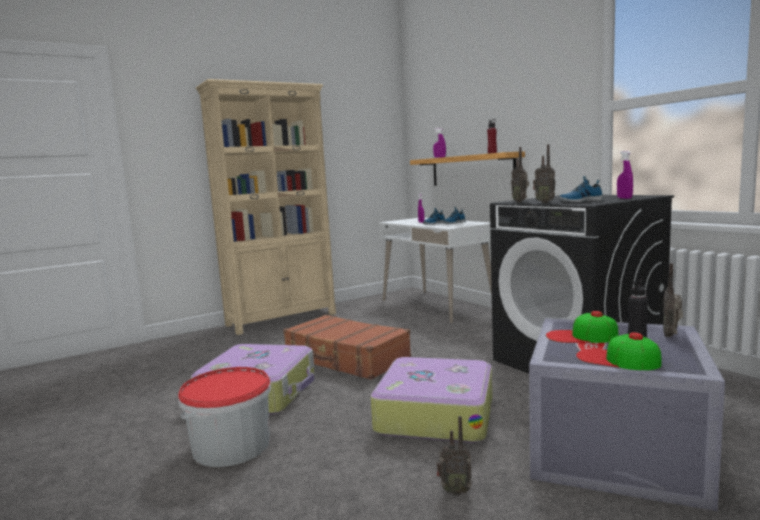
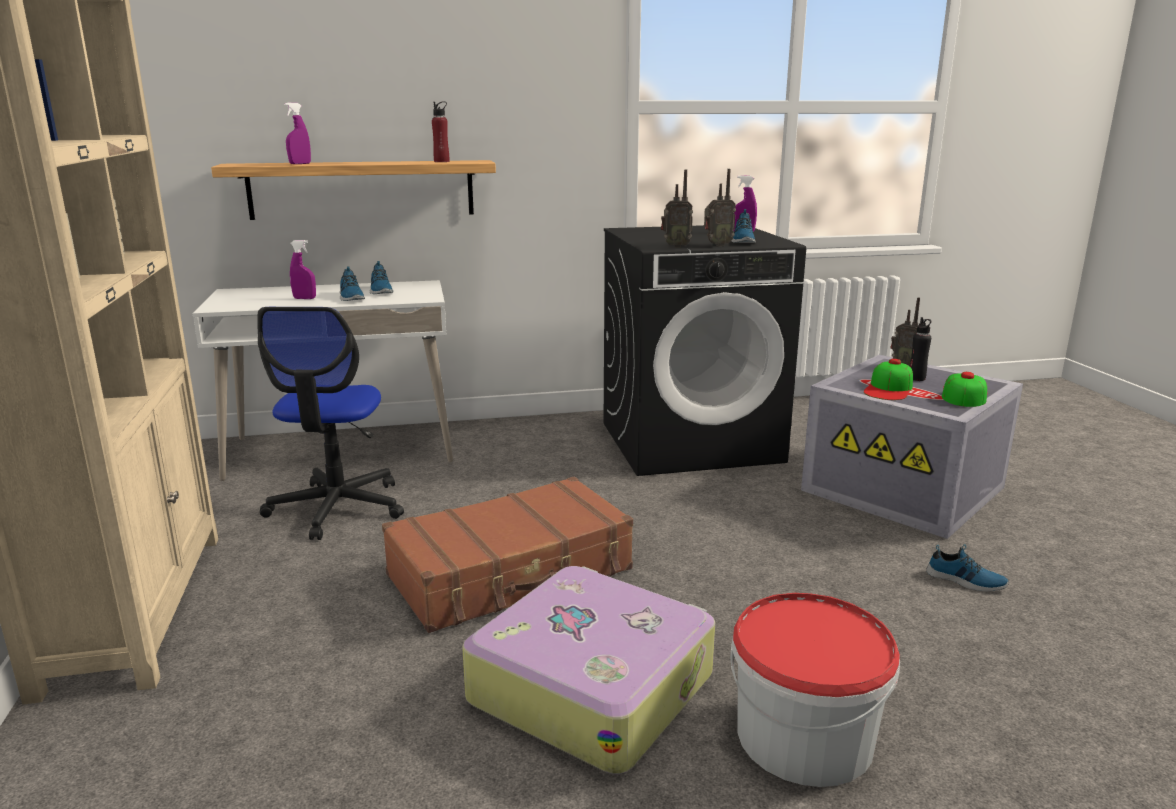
camera: 70 degrees left, 10 degrees up
suitcase [370,357,493,443] -> none
radio [437,416,472,496] -> shoe [926,544,1009,591]
cap [576,332,661,370] -> cap turned 150 degrees clockwise [942,372,988,407]
none -> office chair [257,307,404,540]

